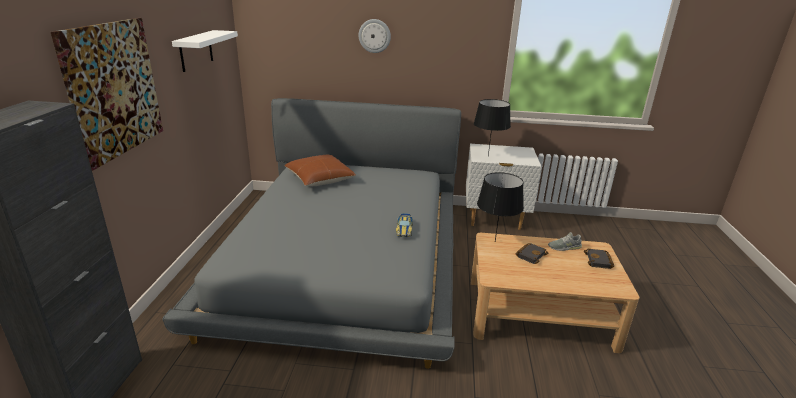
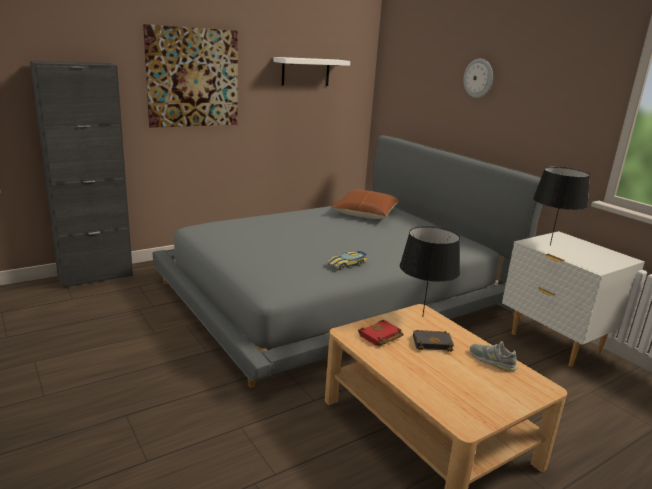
camera: 50 degrees right, 5 degrees down
black book [584,249,614,269] -> none
none -> red book [358,320,404,346]

